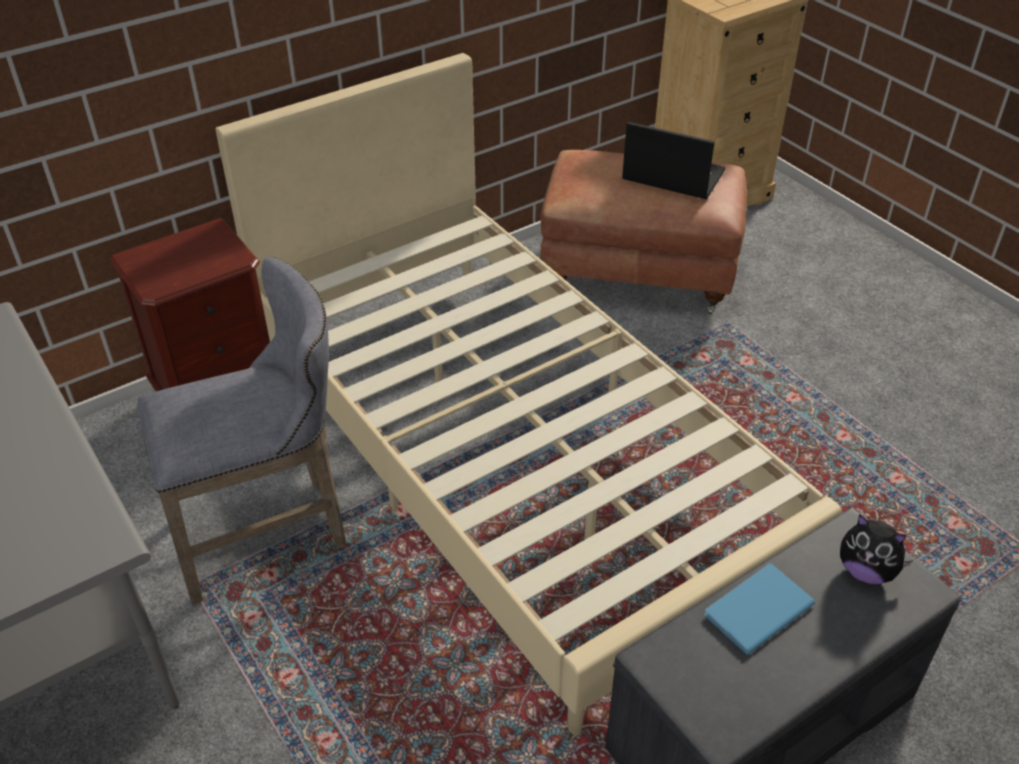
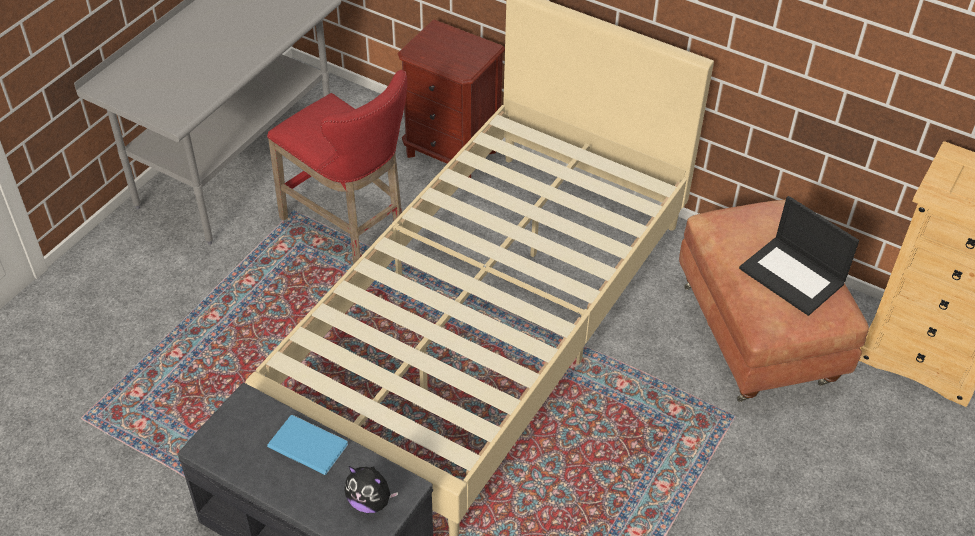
camera: 65 degrees right, 5 degrees up
grey stool [136,257,347,605] -> red stool [267,70,407,264]
laptop [622,122,725,199] -> laptop turned 135 degrees clockwise [739,196,859,316]
plush toy [840,514,913,584] -> plush toy turned 75 degrees counterclockwise [344,466,398,513]

